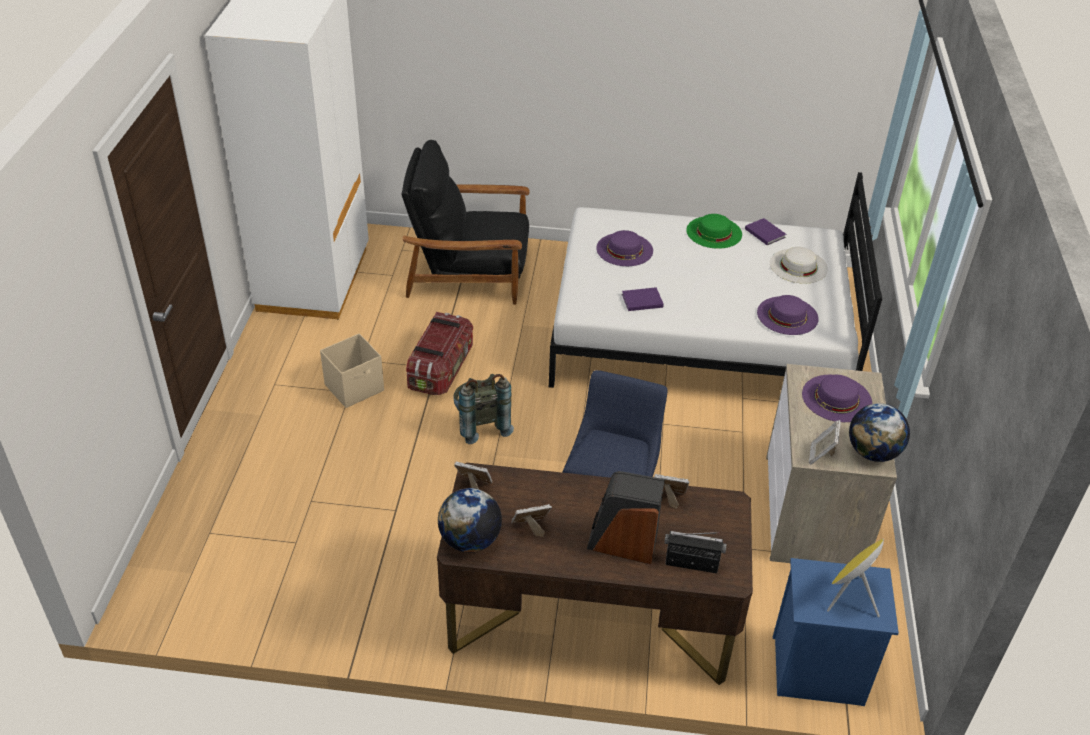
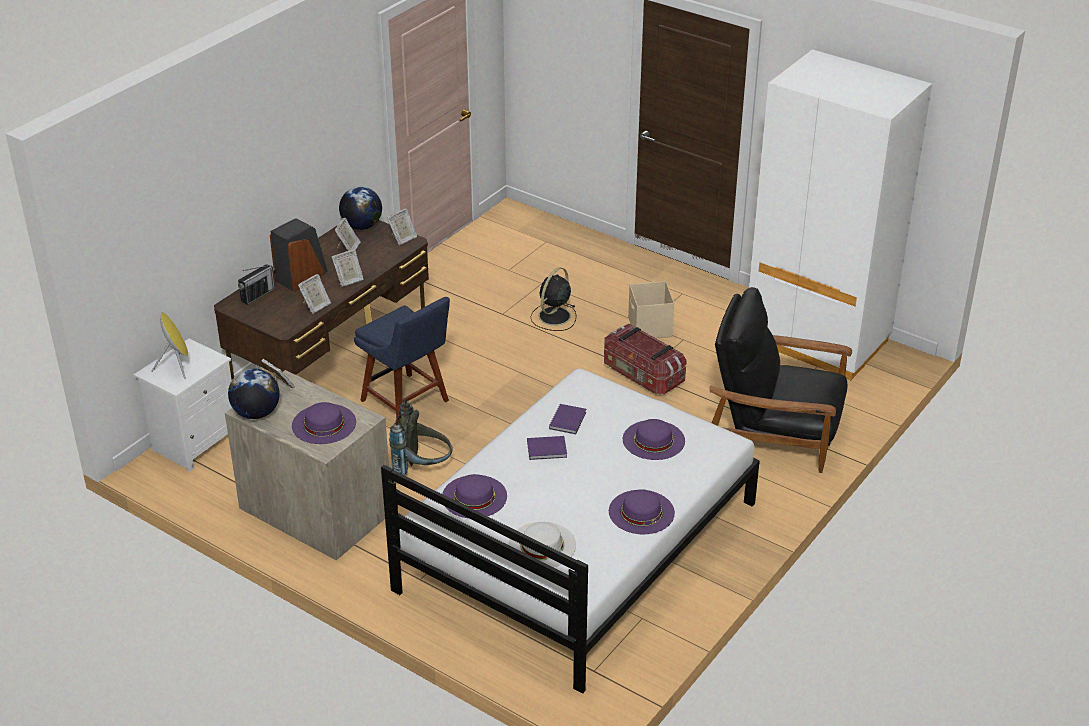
camera: 120 degrees right, 5 degrees down
black armchair [401,140,530,305] -> black armchair turned 105 degrees counterclockwise [709,287,852,473]
grey backpack [453,374,514,444] -> grey backpack moved to [389,399,453,476]
green hat [686,214,742,249] -> purple hat [609,489,675,534]
purple book [745,218,786,245] -> purple book moved to [527,436,567,460]
blue nightstand [773,558,899,706] -> white nightstand [134,339,232,472]
none -> picture frame [332,249,364,287]
none -> black fan [530,267,576,331]

